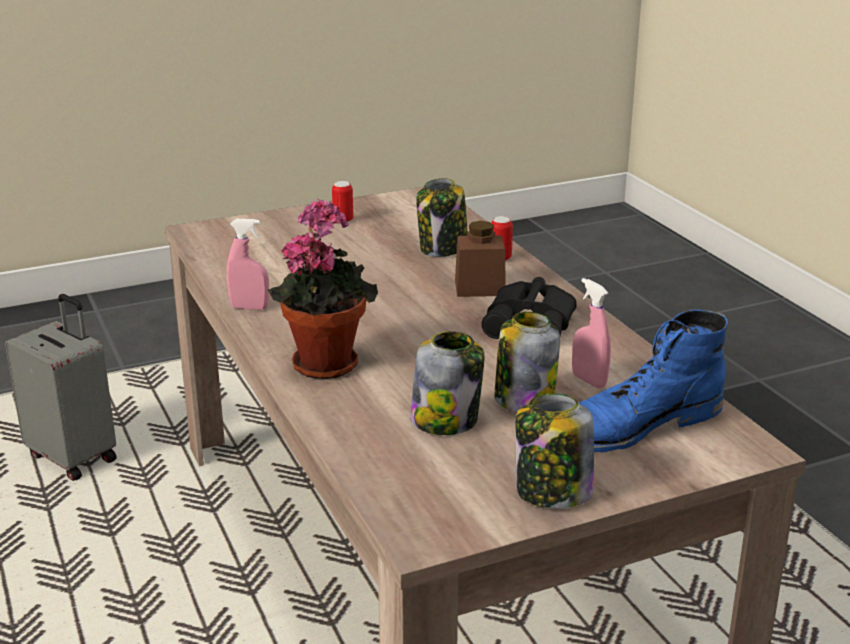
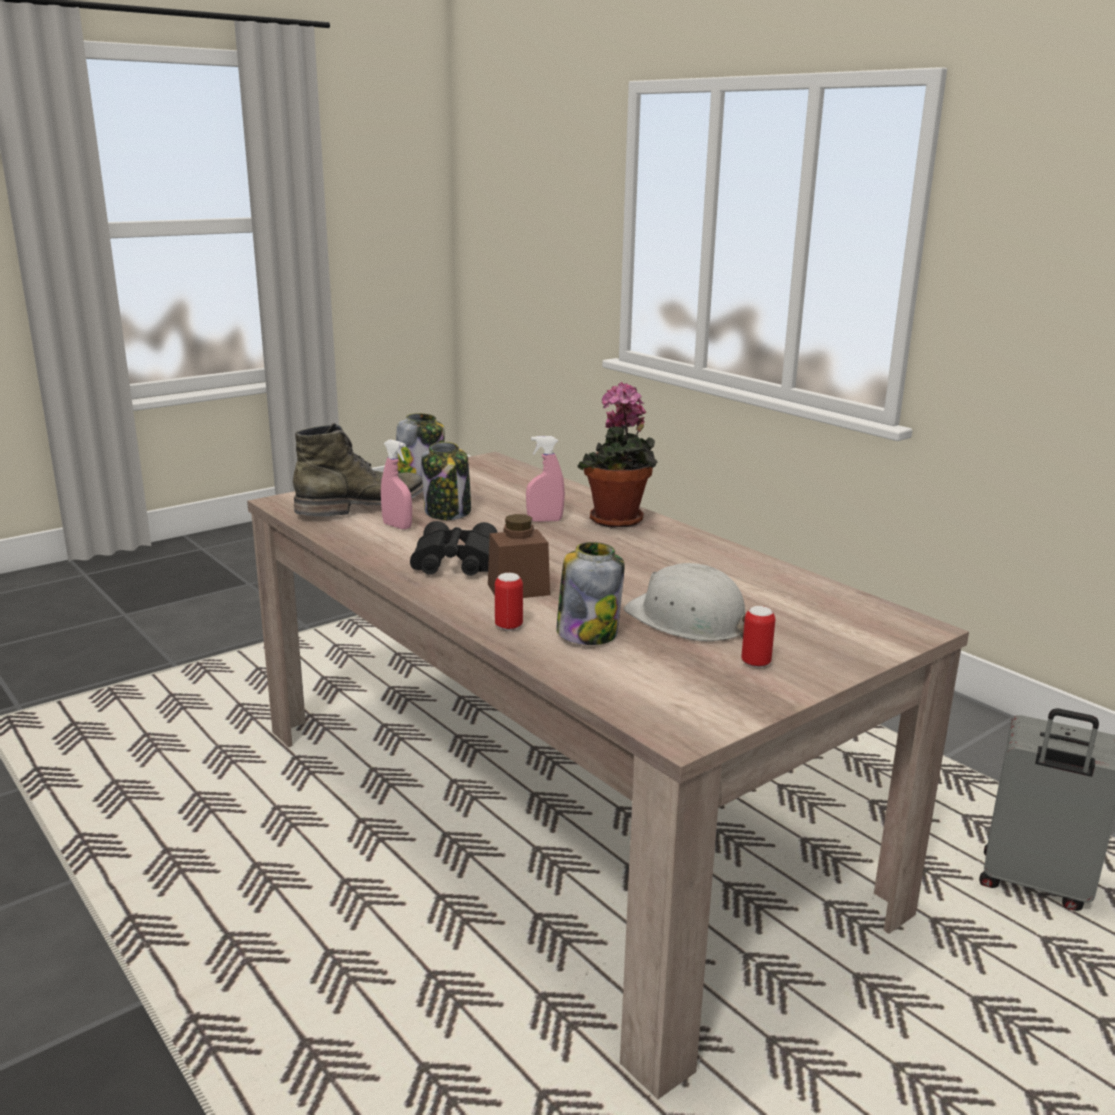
camera: 165 degrees right, 5 degrees down
pink spray bottle [227,219,269,310] -> pink spray bottle moved to [526,436,565,522]
jar [410,331,484,435] -> none
blue boot [579,309,728,452] -> green boot [293,423,423,517]
none -> white hard hat [624,563,745,641]

